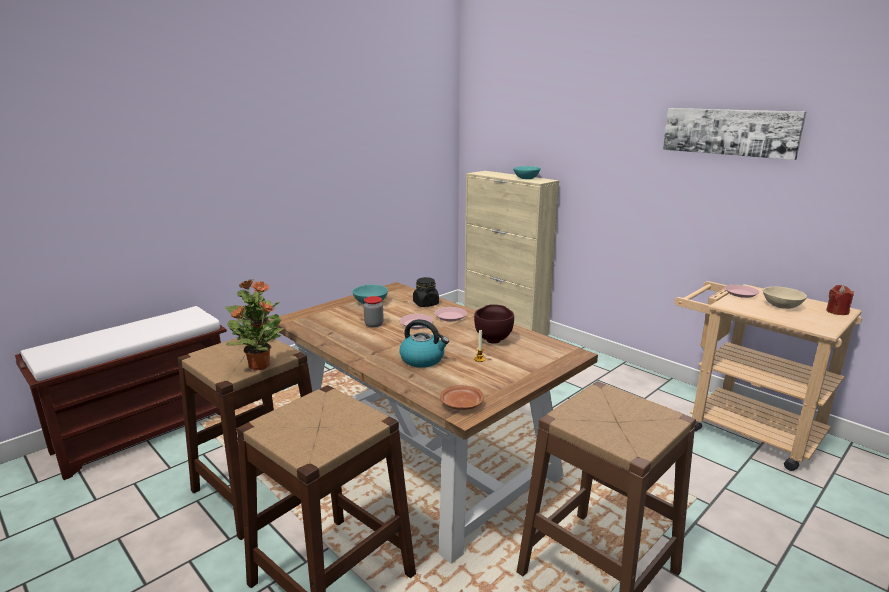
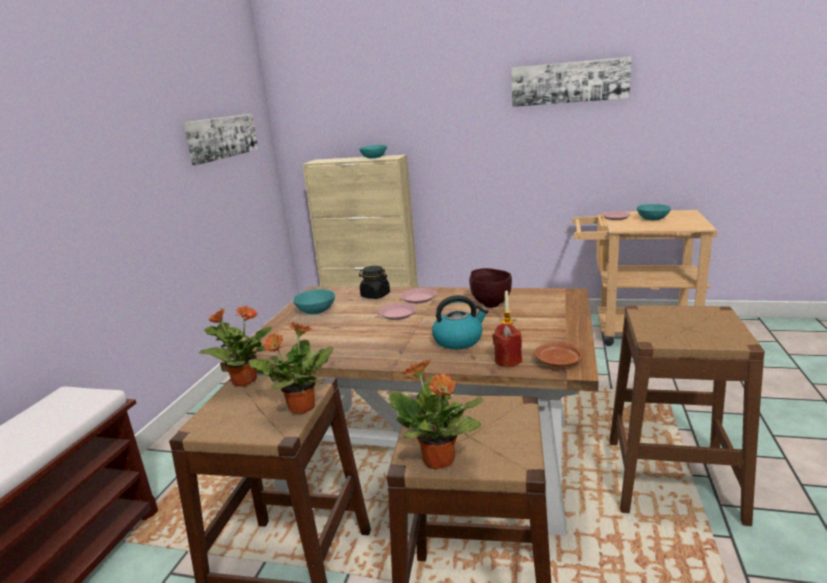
camera: 30 degrees left, 0 degrees up
jar [364,296,384,328] -> none
beige bowl [763,287,807,309] -> turquoise bowl [637,204,671,220]
red candle [826,285,854,315] -> red candle moved to [492,324,522,367]
none -> picture [183,114,259,165]
none -> potted plant [389,360,483,470]

